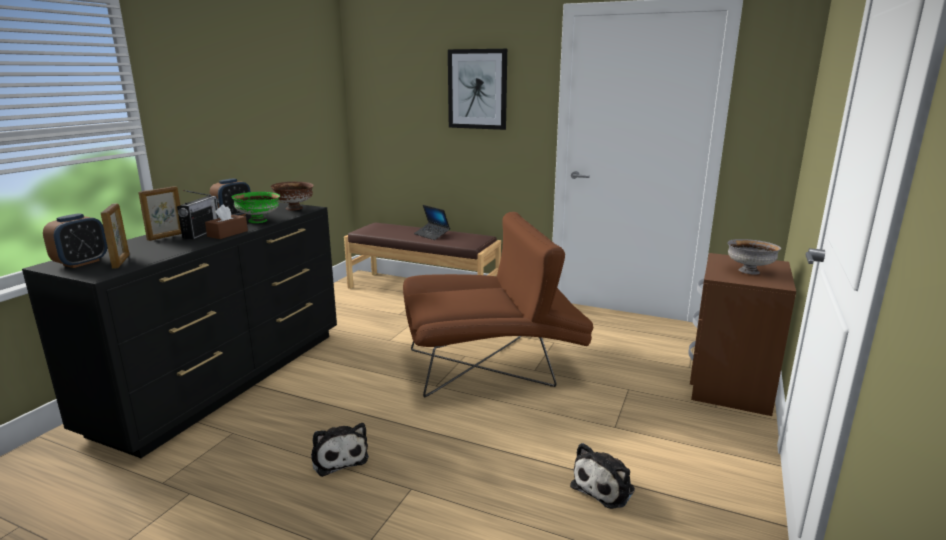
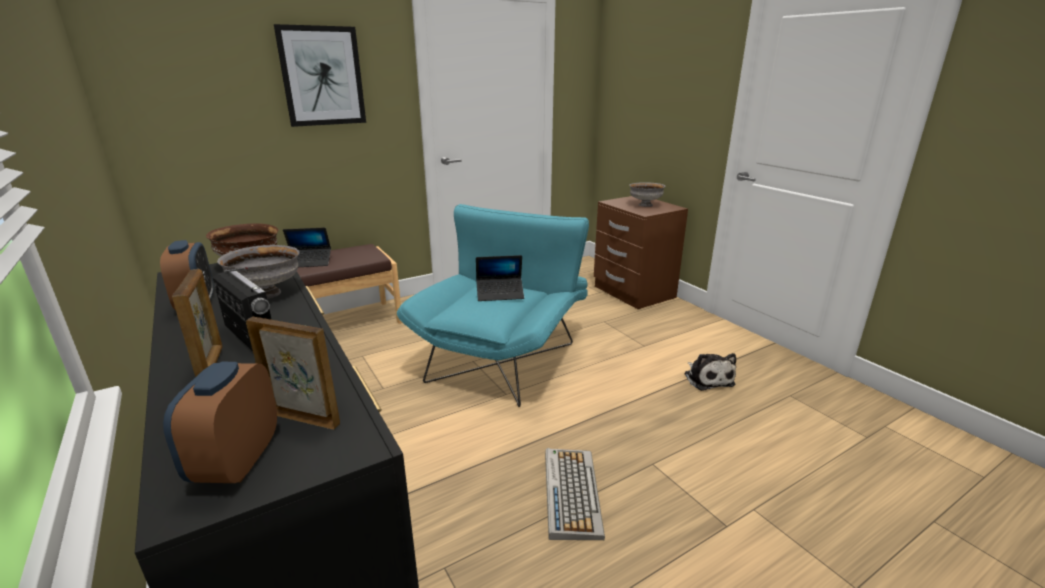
camera: 55 degrees left, 5 degrees up
alarm clock [43,213,107,268] -> alarm clock turned 150 degrees counterclockwise [163,362,277,483]
brown tissue box [205,204,248,239] -> none
green bowl [231,192,280,223] -> grey bowl [217,245,300,299]
plush toy [311,423,369,477] -> keyboard [545,448,605,540]
brown armchair [403,212,594,397] -> turquoise armchair [397,204,589,407]
none -> laptop [476,255,524,301]

